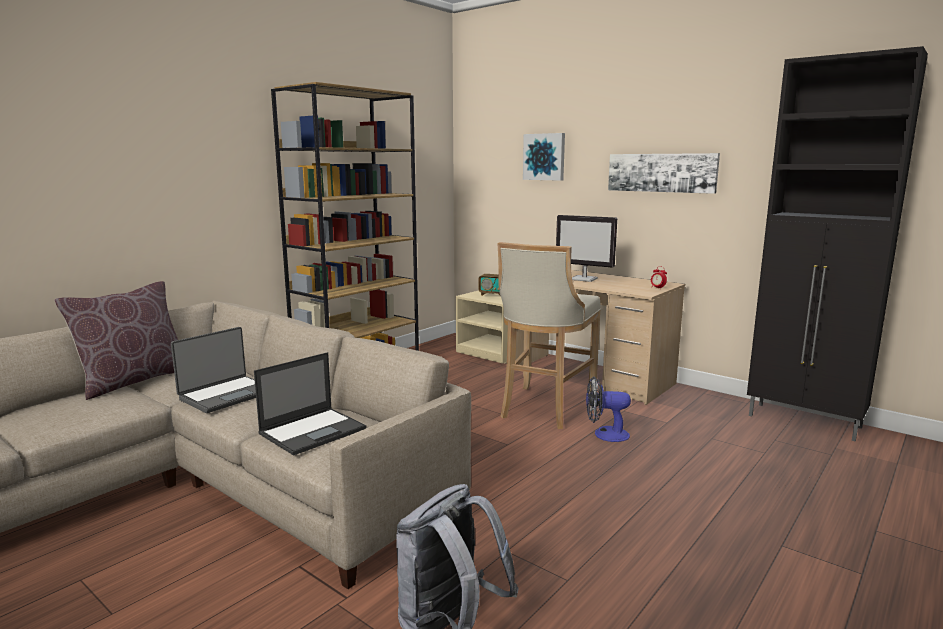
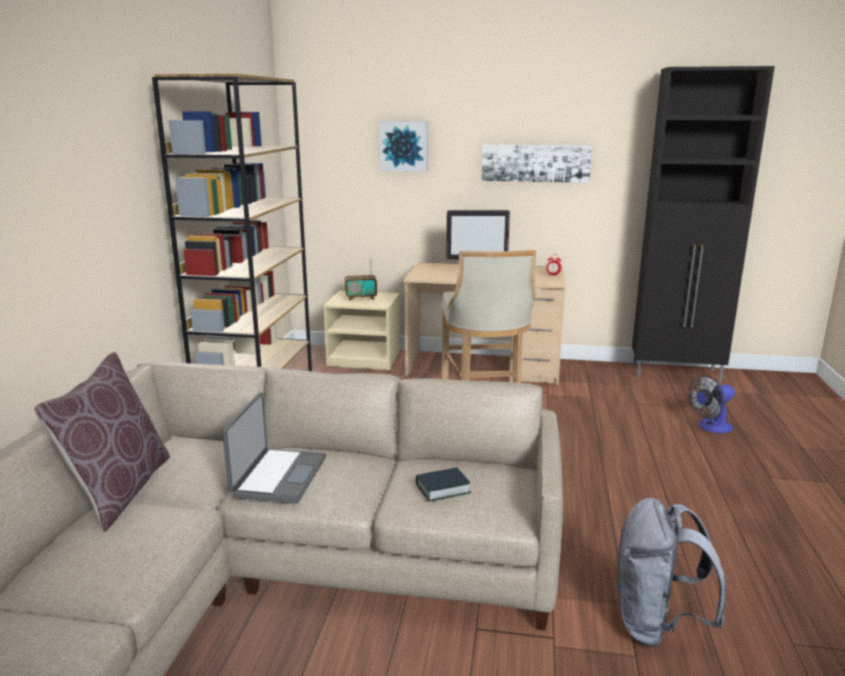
camera: 30 degrees left, 5 degrees up
laptop [254,352,366,455] -> book [416,468,471,501]
fan [586,377,631,442] -> fan moved to [689,375,735,433]

